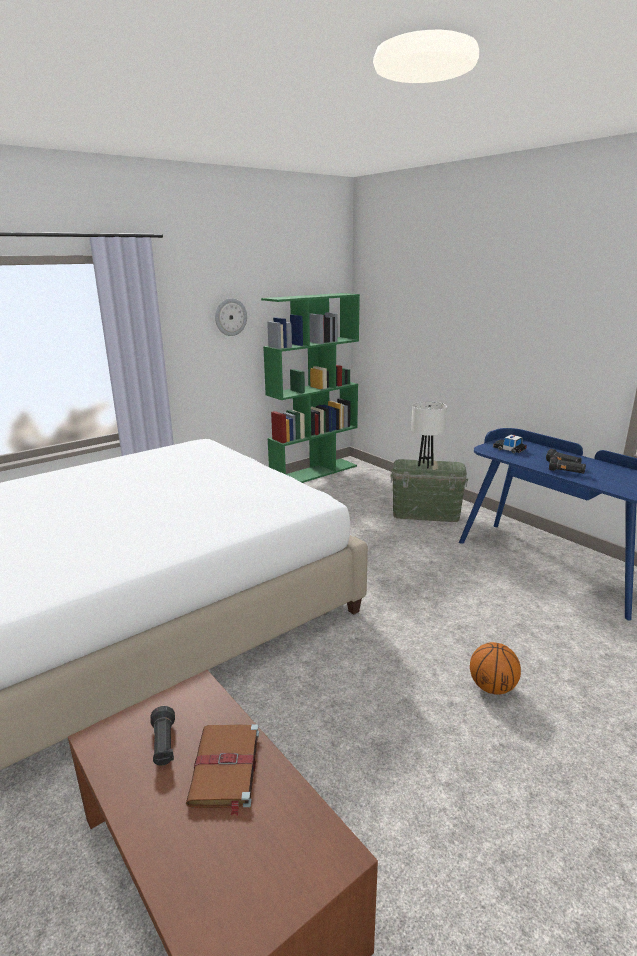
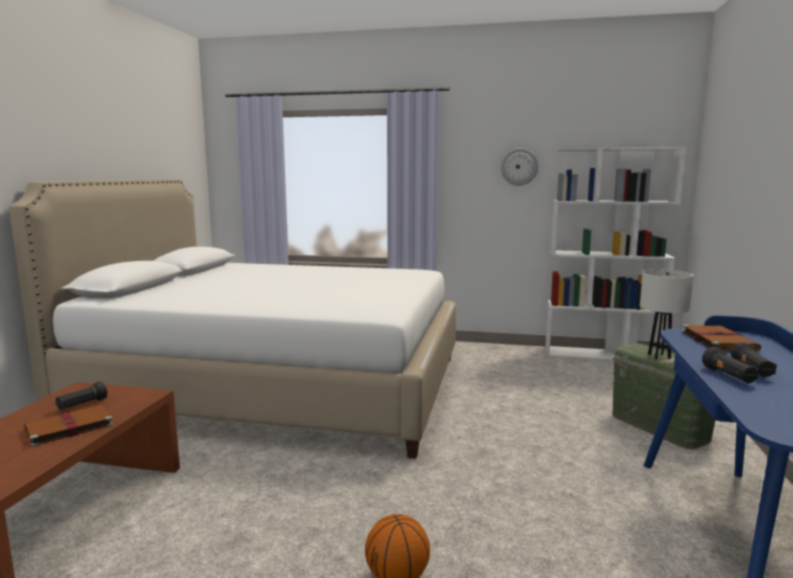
camera: 50 degrees right, 10 degrees down
green bookcase [261,293,360,483] -> white bookcase [545,147,687,361]
toy car [493,435,527,453] -> brown book [681,325,761,351]

